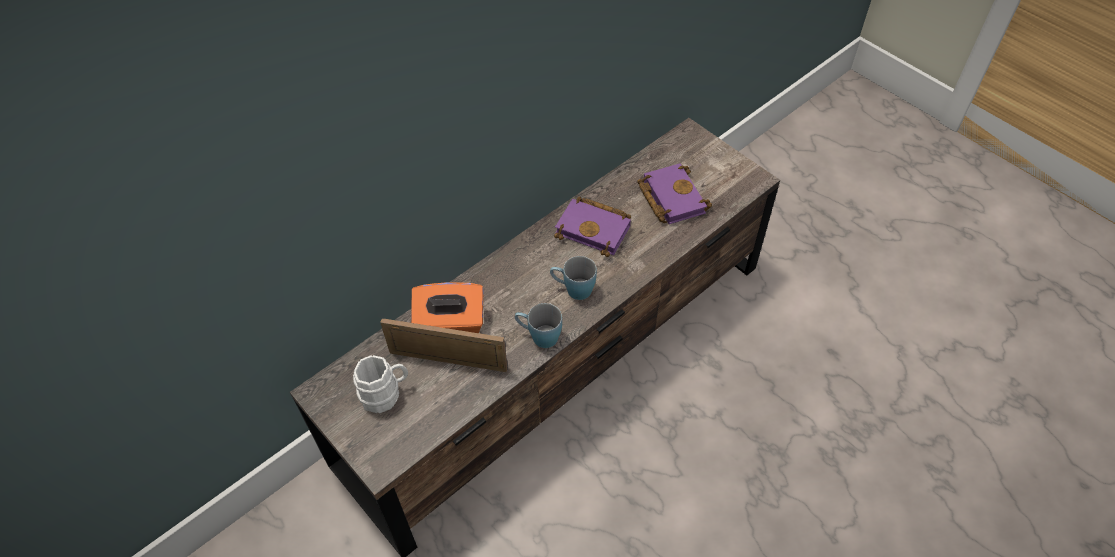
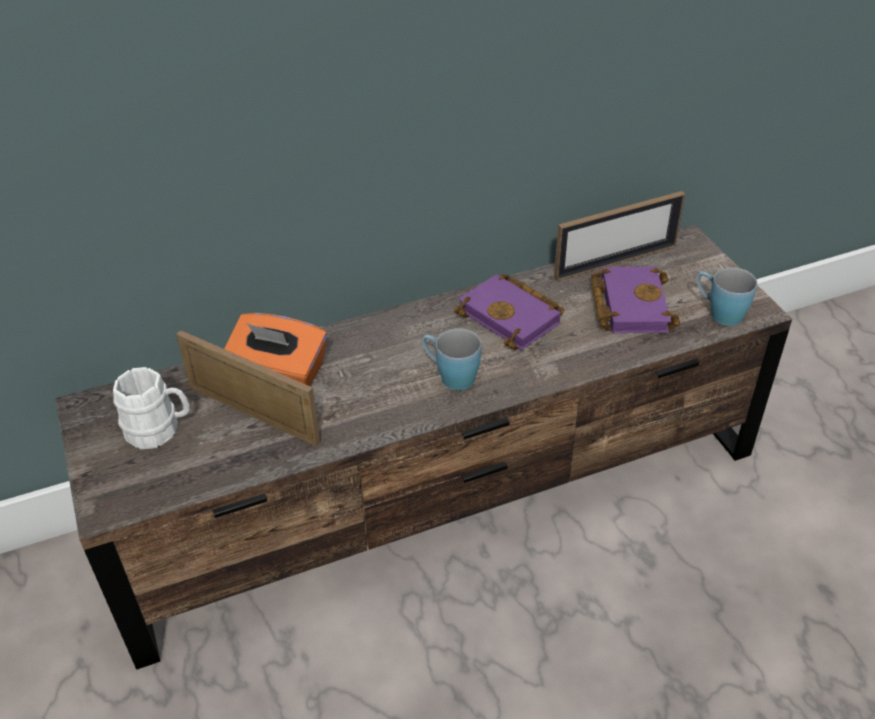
camera: 20 degrees right, 10 degrees down
blue mug [515,303,562,348] -> blue mug moved to [696,267,757,326]
none -> picture frame [554,191,685,281]

